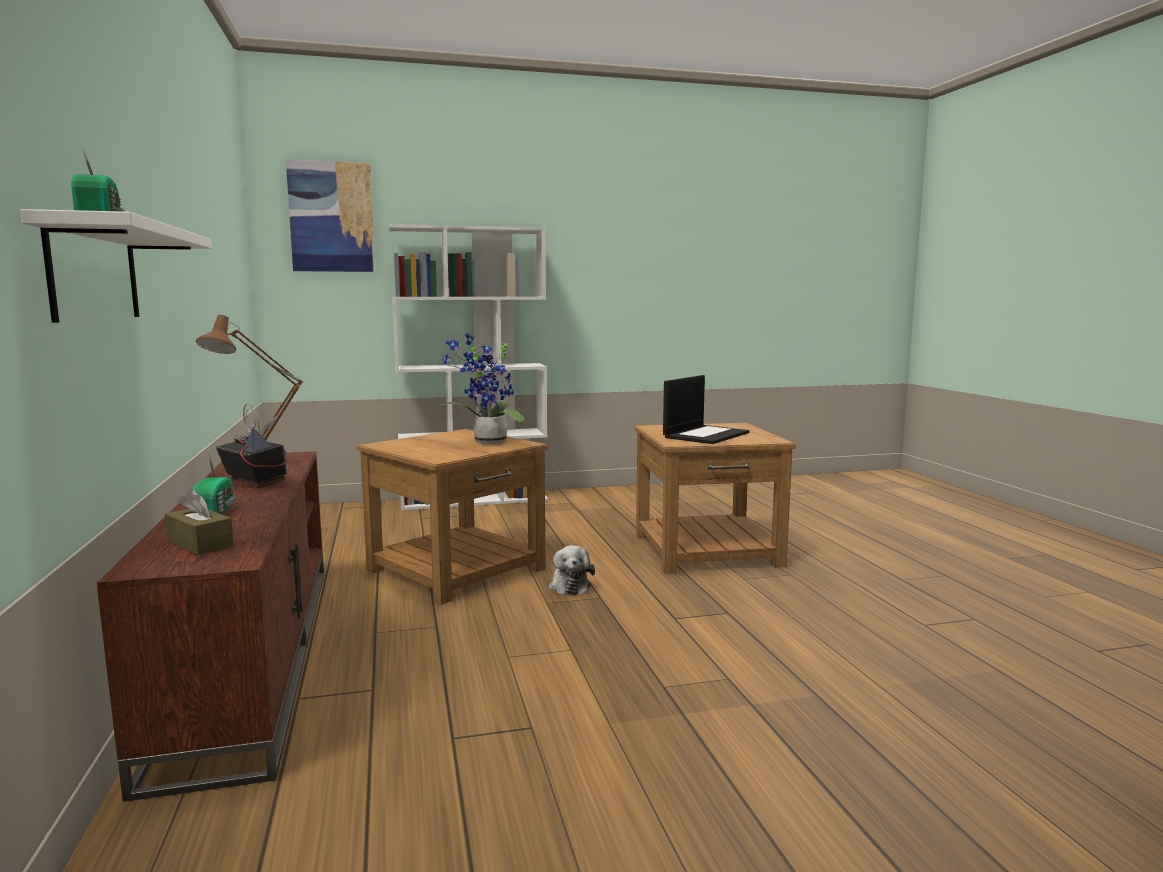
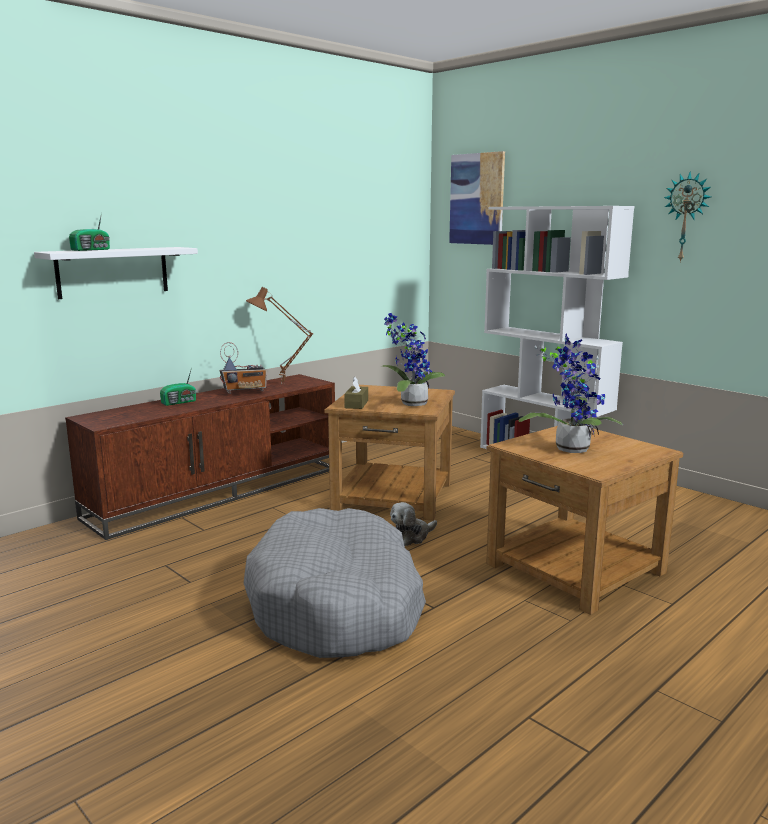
camera: 60 degrees right, 5 degrees up
brown tissue box [165,488,234,555] -> brown tissue box moved to [344,377,368,409]
radio [216,403,288,488] -> radio turned 60 degrees clockwise [220,342,267,394]
laptop [663,375,750,444] -> potted plant [518,333,623,453]
none -> grey dog bed [244,508,426,658]
none -> wall clock [664,172,711,263]

